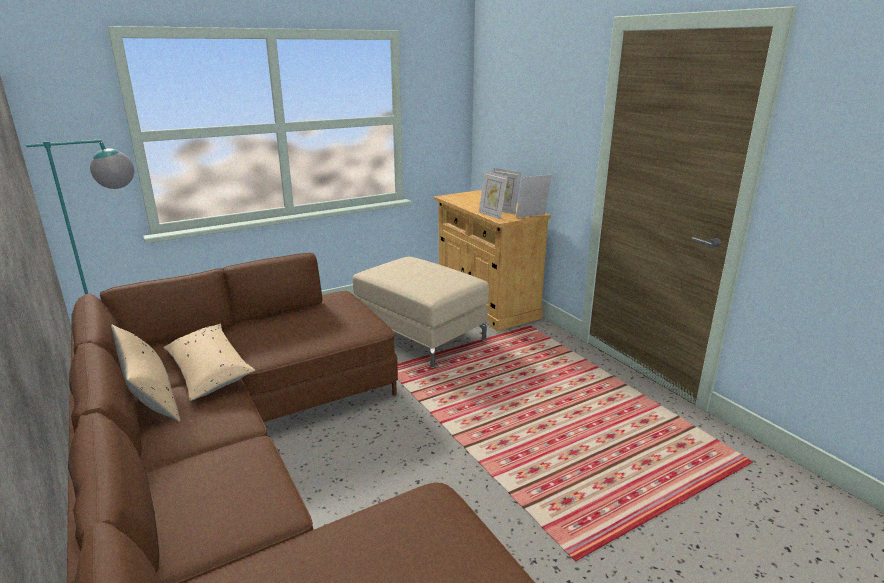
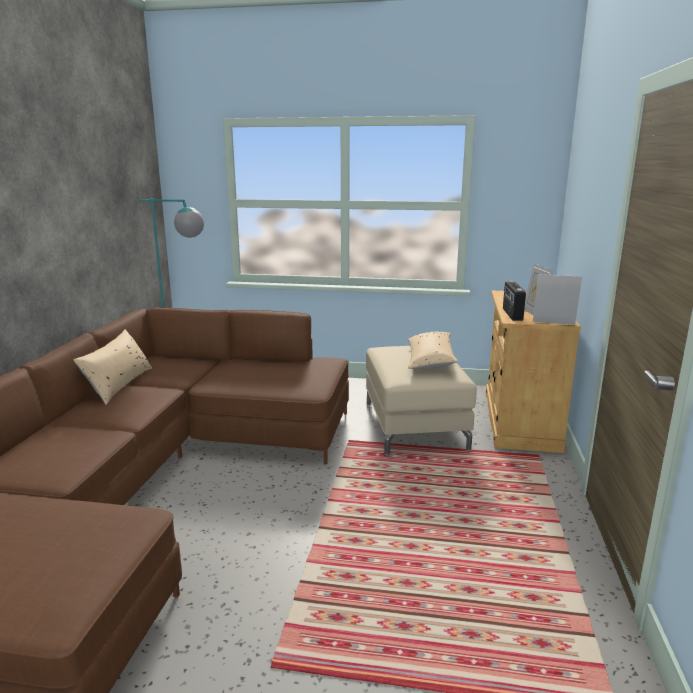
camera: 40 degrees right, 5 degrees down
beige pillow [163,324,255,401] -> beige pillow moved to [407,331,458,370]
picture frame [479,171,508,220] -> radio [503,281,526,321]

